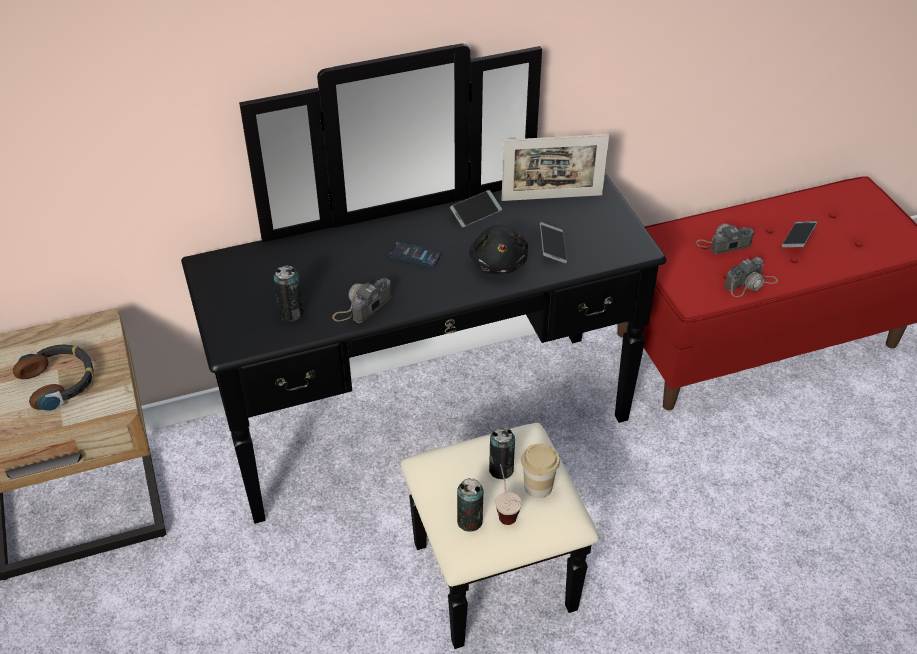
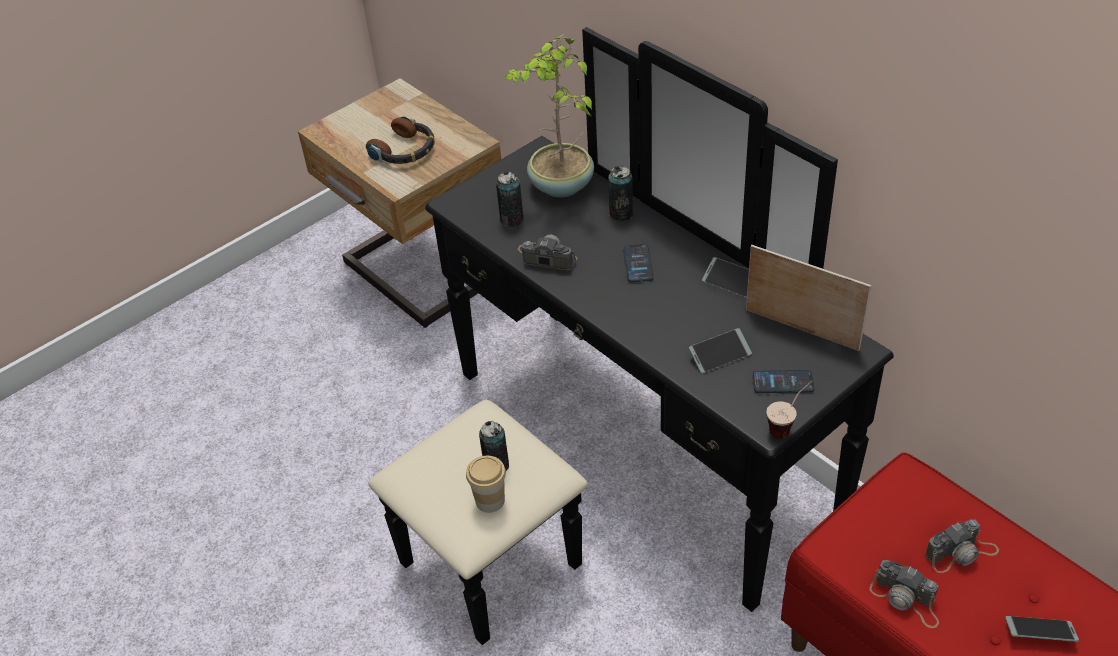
camera: 70 degrees right, 0 degrees up
can [457,478,483,532] -> can moved to [608,166,633,221]
black plush toy [469,225,528,274] -> none
cup [495,464,522,525] -> cup moved to [766,381,813,438]
picture frame [502,134,609,201] -> picture frame turned 150 degrees clockwise [746,245,871,351]
camera [696,223,754,254] -> camera turned 105 degrees clockwise [925,519,999,573]
none -> potted plant [504,34,594,198]
none -> phone [752,370,815,393]

